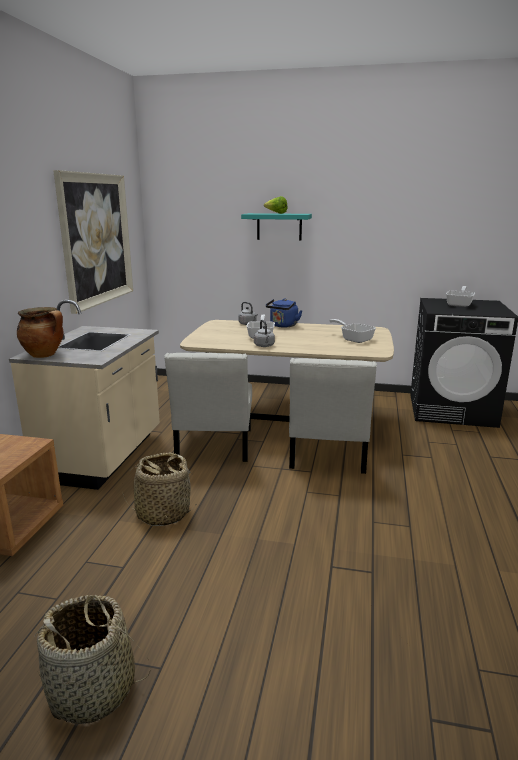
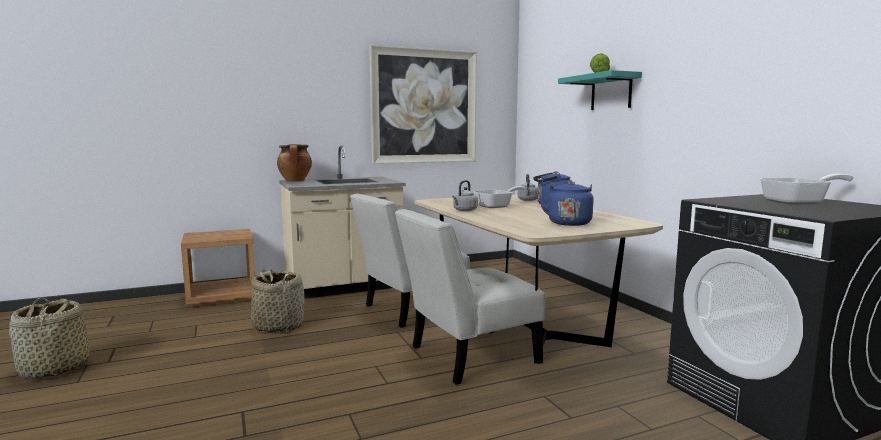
camera: 55 degrees right, 10 degrees down
frying pan [329,319,376,343] -> blue kettle [539,181,593,226]

